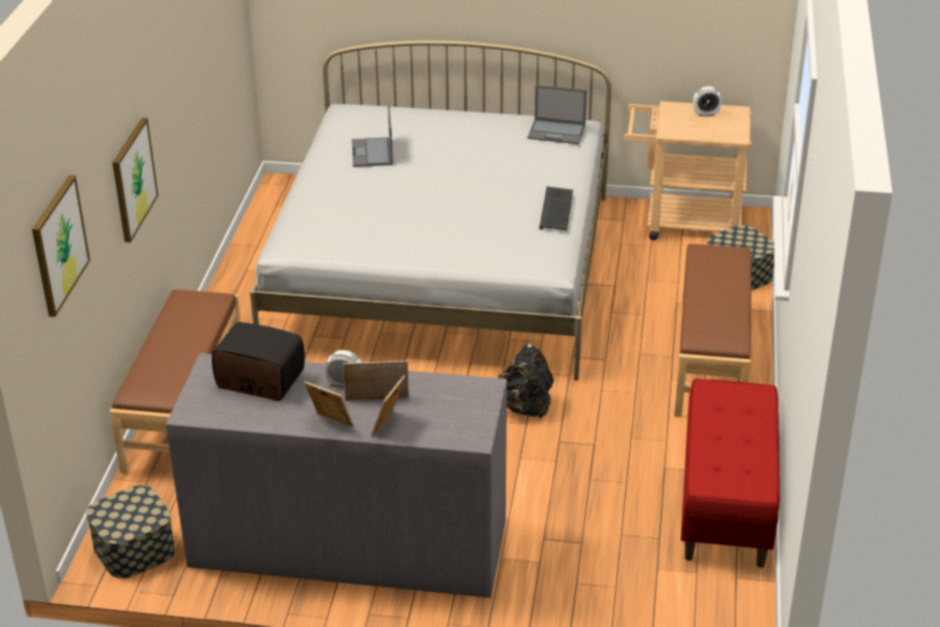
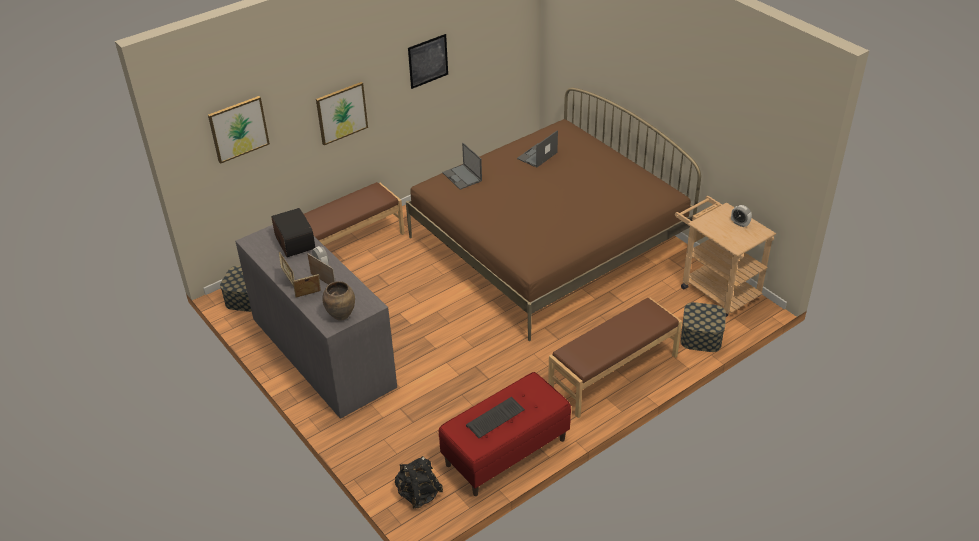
camera: 45 degrees right, 5 degrees up
white bed [250,40,611,381] -> brown bed [406,88,701,341]
black backpack [497,344,554,418] -> black backpack moved to [395,456,443,508]
laptop [527,85,587,144] -> laptop moved to [442,143,482,189]
keyboard [539,187,573,230] -> keyboard moved to [466,397,525,438]
none -> brown vase [323,281,355,321]
none -> picture [408,34,448,89]

